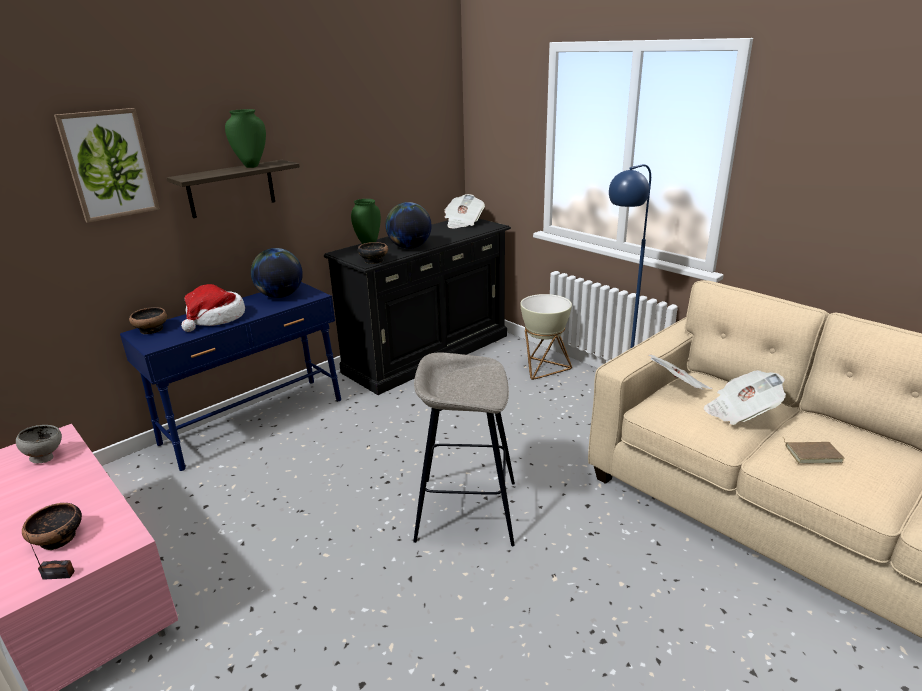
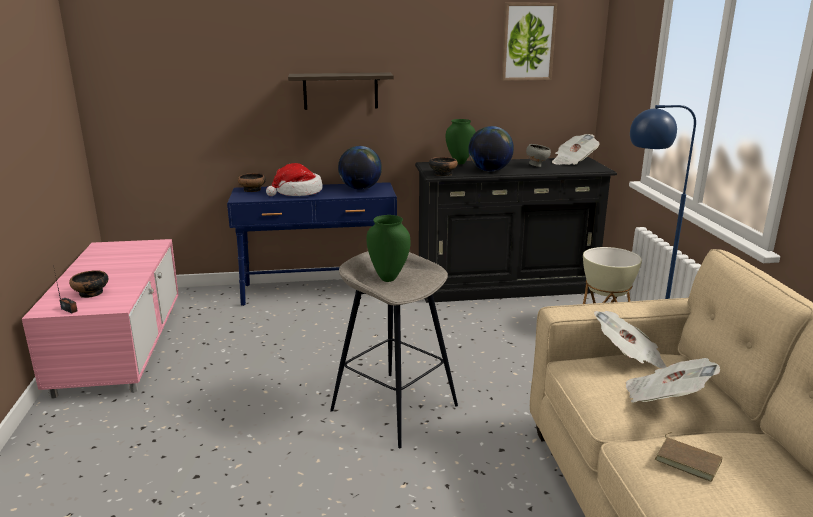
camera: 35 degrees right, 5 degrees down
grey bowl [16,425,62,463] -> grey bowl moved to [526,144,551,167]
picture [54,108,160,223] -> picture moved to [501,3,557,81]
green vase [225,109,266,168] -> green vase moved to [366,215,411,282]

